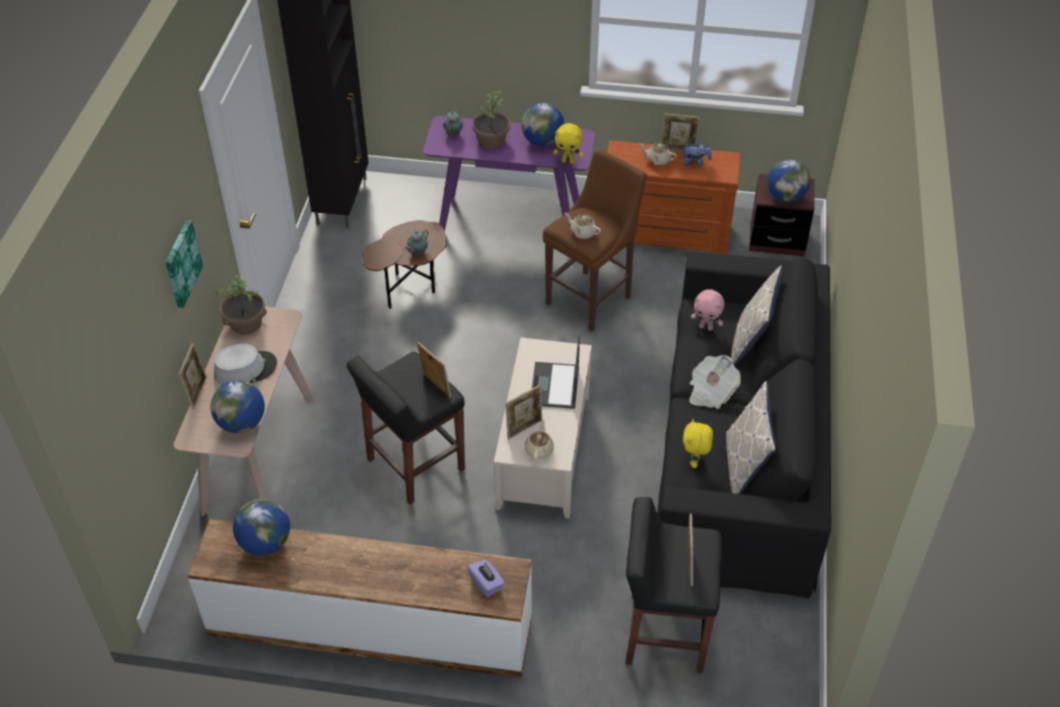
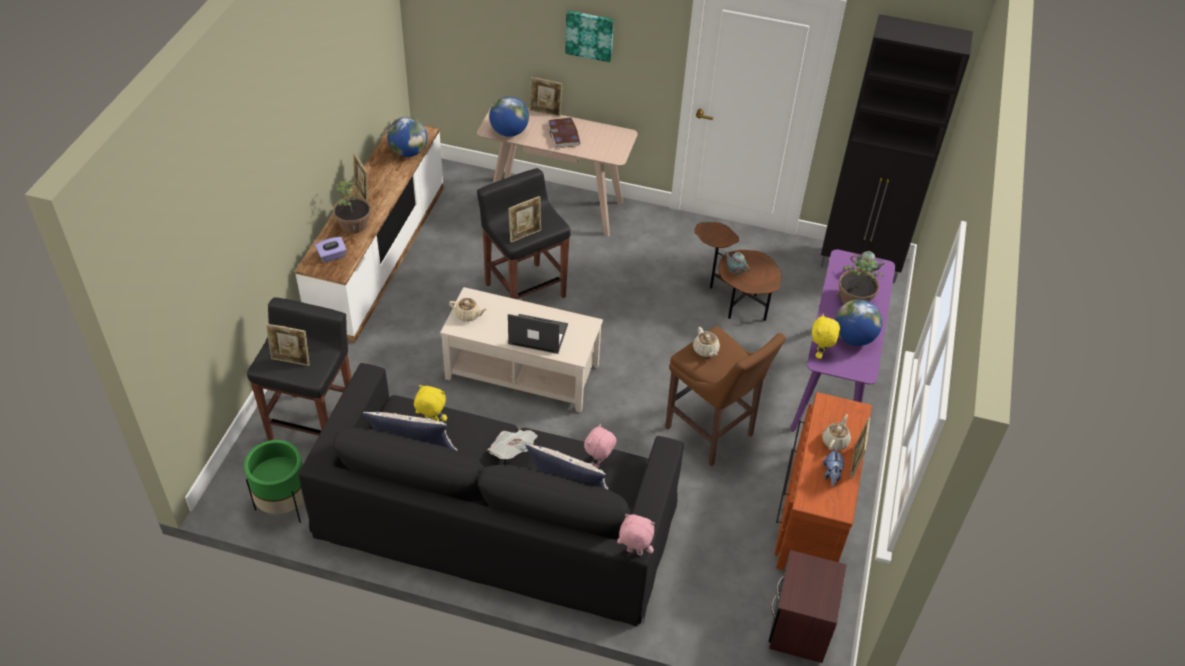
camera: 95 degrees right, 0 degrees up
grey hat [214,344,277,385] -> book [547,118,580,148]
potted plant [215,275,267,335] -> potted plant moved to [333,181,371,233]
picture frame [505,385,542,439] -> picture frame moved to [353,152,368,201]
beige teapot [565,212,601,239] -> beige teapot turned 120 degrees clockwise [693,327,720,357]
globe [767,159,810,202] -> none
none -> green planter [244,440,304,523]
none -> pink plush toy [617,514,655,556]

